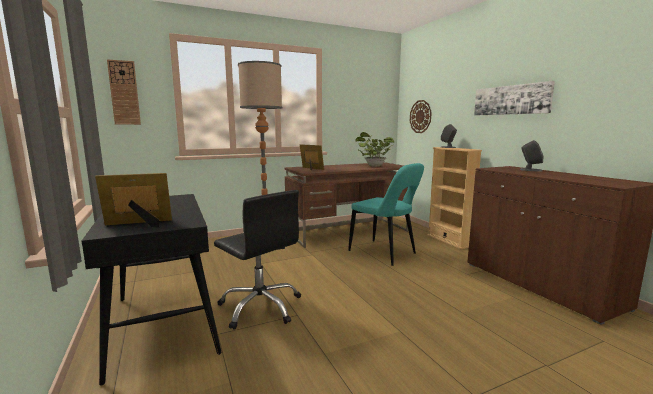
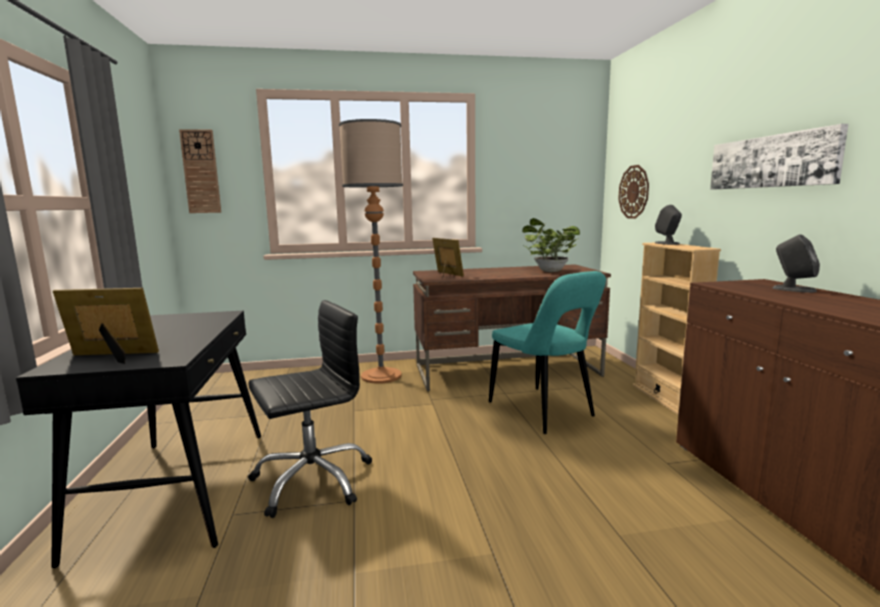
camera: 15 degrees right, 0 degrees up
black office chair [214,190,301,330] -> black office chair turned 90 degrees counterclockwise [248,300,372,518]

